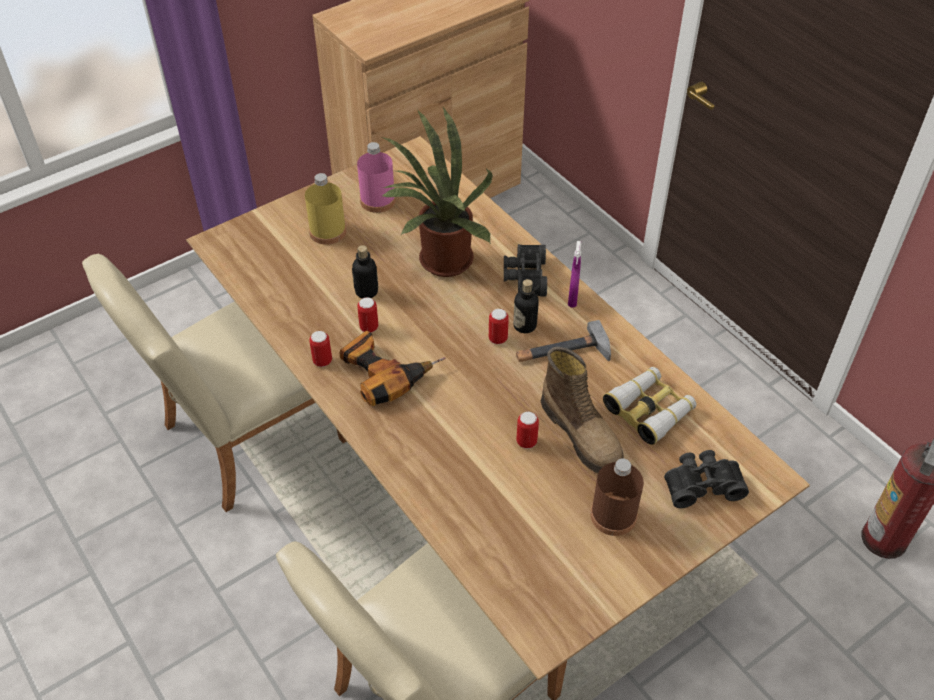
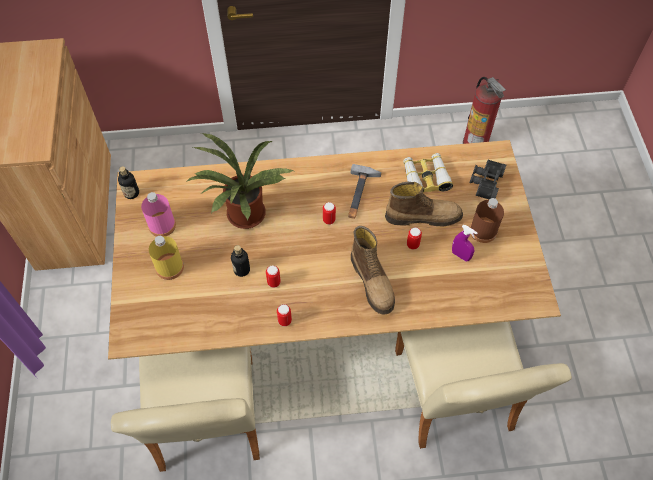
camera: 60 degrees left, 10 degrees up
power drill [339,330,446,406] -> none
black binoculars [504,244,547,297] -> none
bottle [513,279,539,333] -> bottle moved to [118,166,139,199]
purple spray bottle [568,241,581,308] -> purple spray bottle moved to [452,225,478,262]
none -> boot [351,226,395,315]

